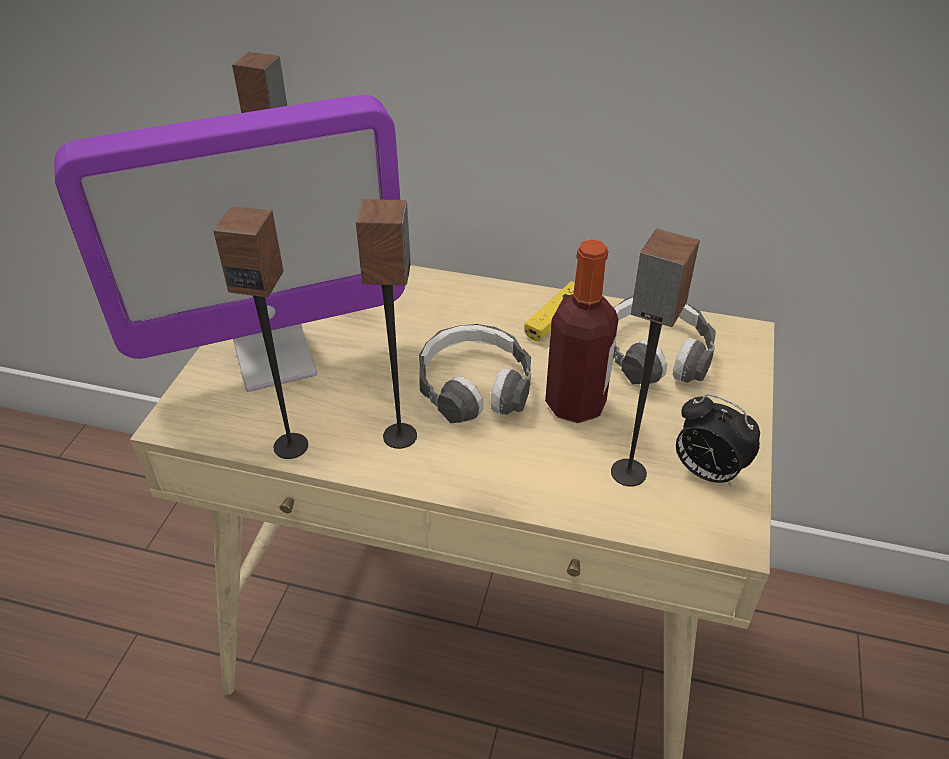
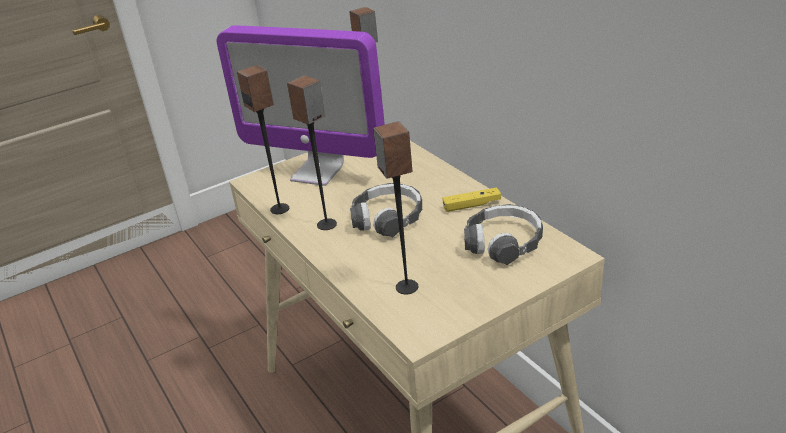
camera: 45 degrees right, 10 degrees down
bottle [545,239,618,423] -> none
alarm clock [676,394,760,487] -> none

